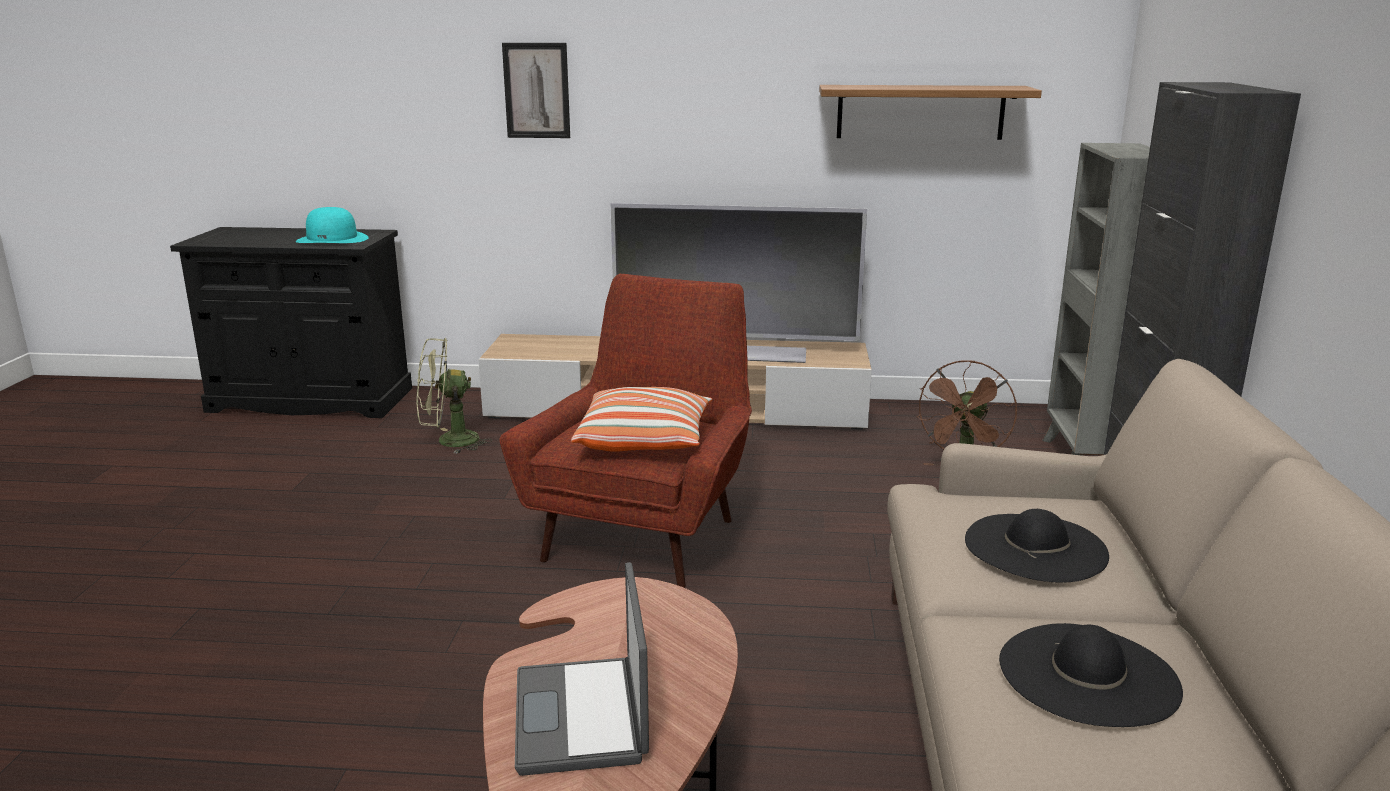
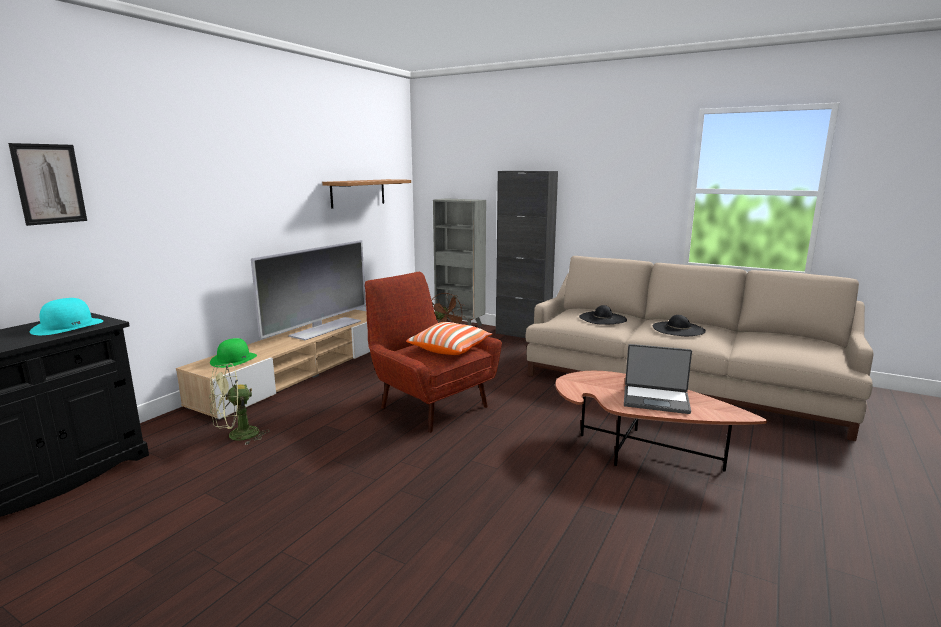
camera: 65 degrees left, 5 degrees down
green fan [416,338,492,454] -> green fan turned 45 degrees clockwise [209,363,270,445]
picture [502,43,570,138] -> picture moved to [8,143,87,226]
none -> green hat [210,338,257,368]

